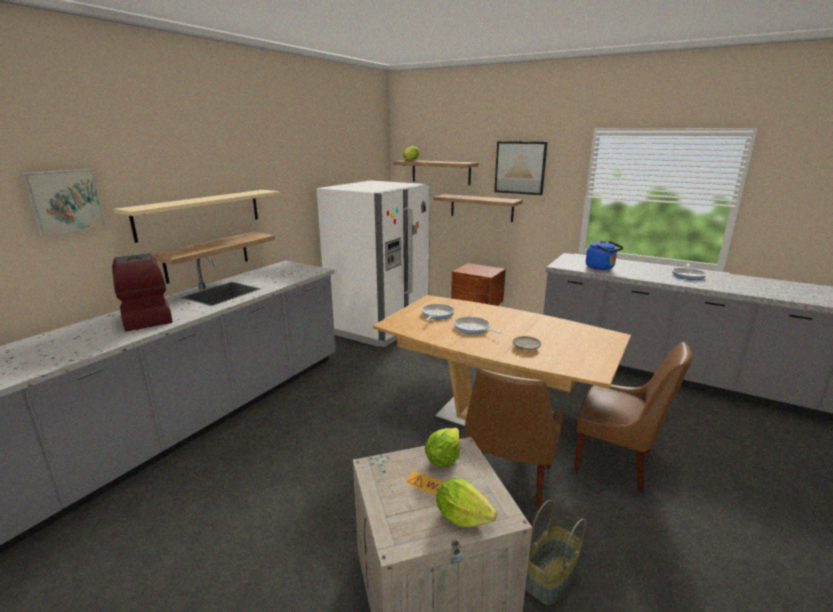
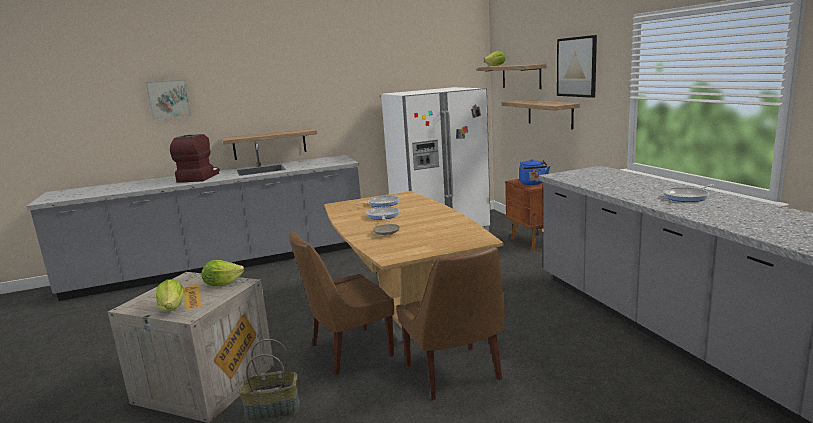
camera: 40 degrees right, 5 degrees down
beige shelf [113,190,280,243] -> none
blue kettle [586,241,623,270] -> blue kettle moved to [519,159,550,185]

